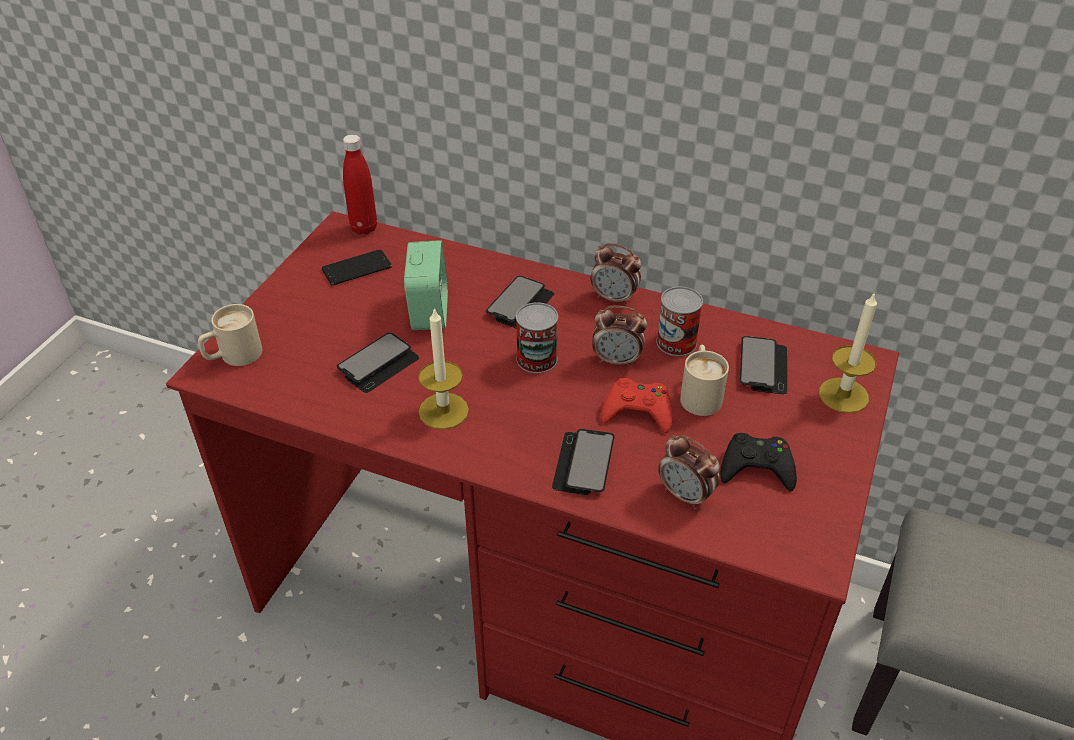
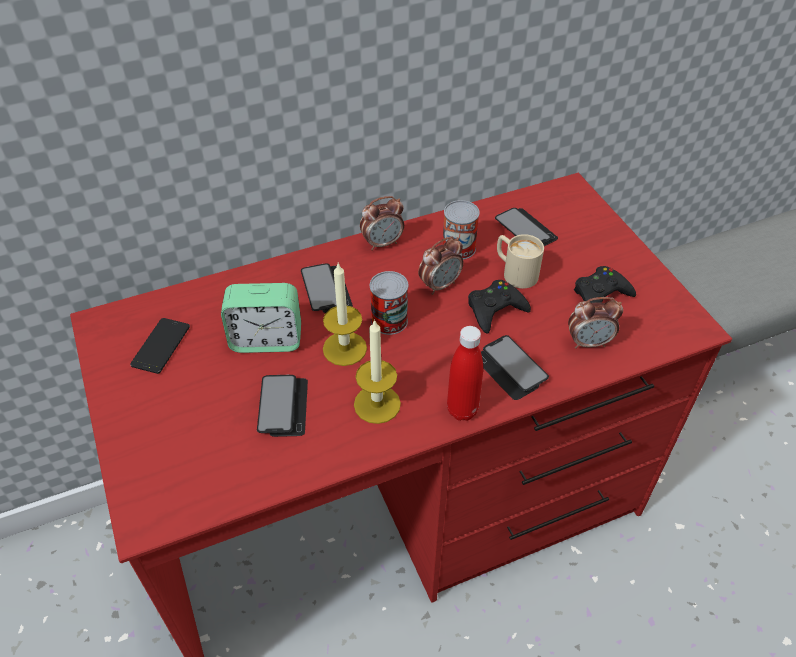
camera: 45 degrees left, 5 degrees up
beige mug [198,304,262,366] -> none
red bottle [343,135,377,235] -> red bottle moved to [447,326,483,421]
alarm clock [404,241,448,330] -> alarm clock turned 135 degrees clockwise [221,283,301,353]
red game controller [600,378,672,433] -> black game controller [468,280,531,333]
candle [819,292,877,413] -> candle moved to [323,263,367,366]

